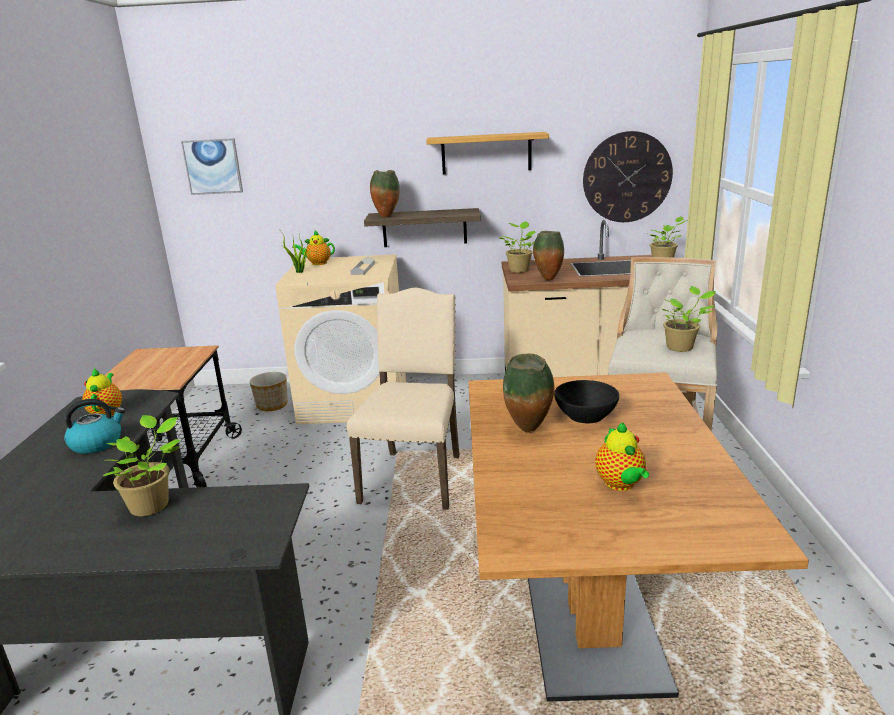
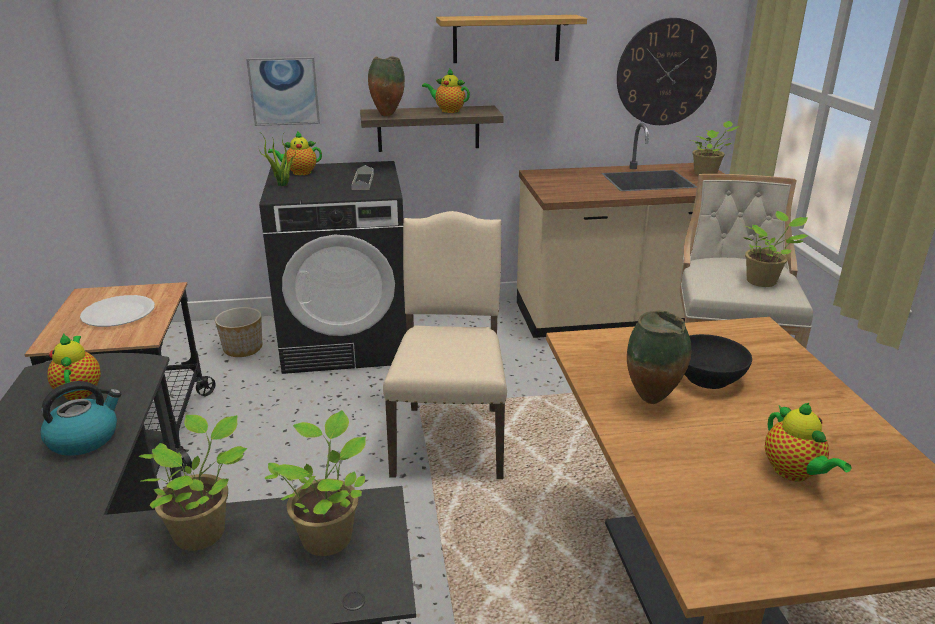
camera: 10 degrees left, 5 degrees up
picture [181,138,243,195] -> picture moved to [246,57,320,126]
beige washing machine [275,254,406,424] -> black washing machine [259,161,406,374]
potted plant [499,221,535,273] -> potted plant moved to [265,410,366,556]
vase [533,231,564,281] -> none
none -> white plate [80,295,155,327]
none -> teapot [422,68,470,113]

